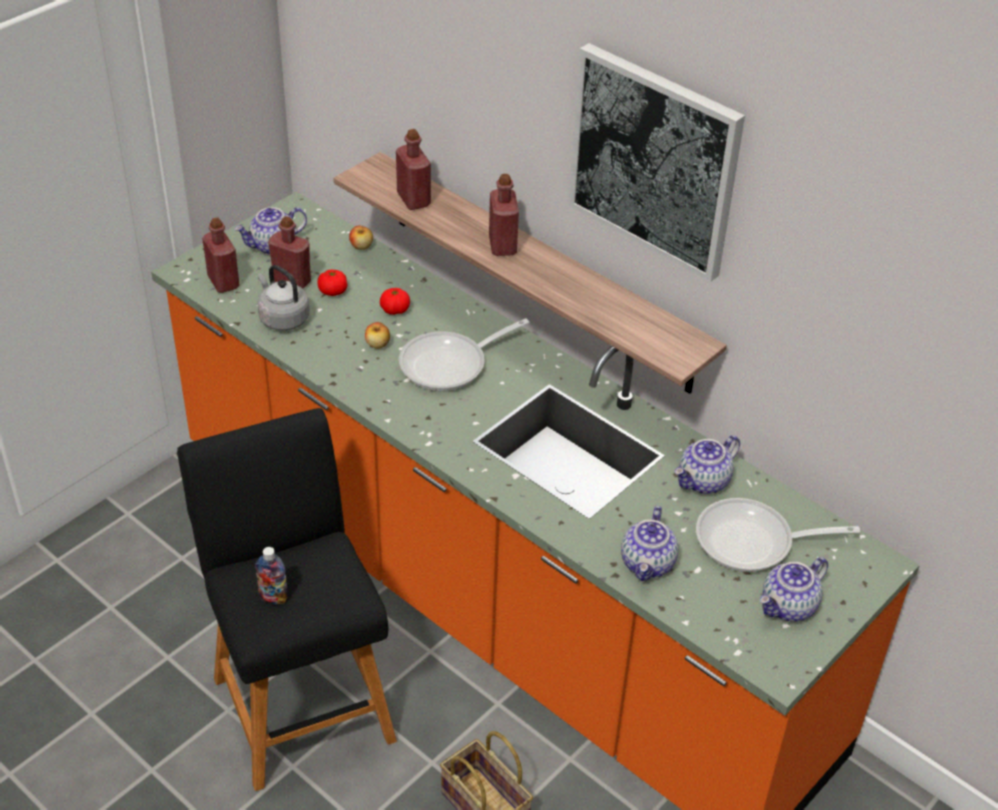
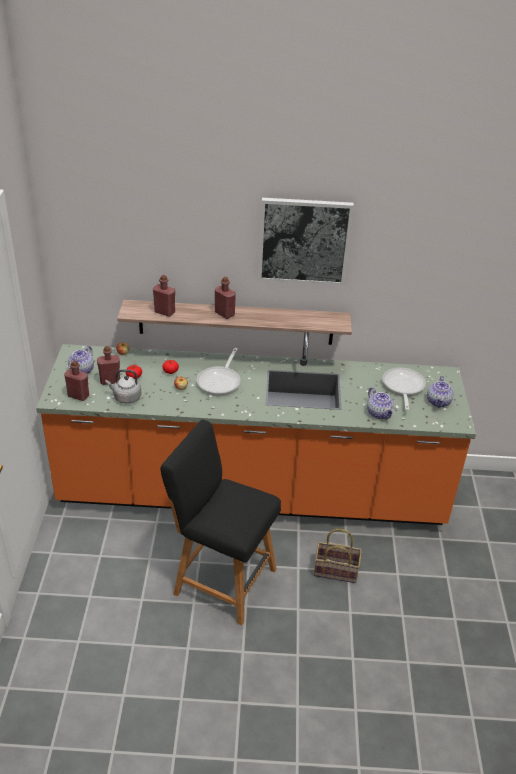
camera: 40 degrees left, 5 degrees down
bottle [255,547,288,604] -> none
teapot [674,435,740,494] -> none
frying pan [696,498,860,572] -> frying pan turned 135 degrees clockwise [382,367,426,410]

